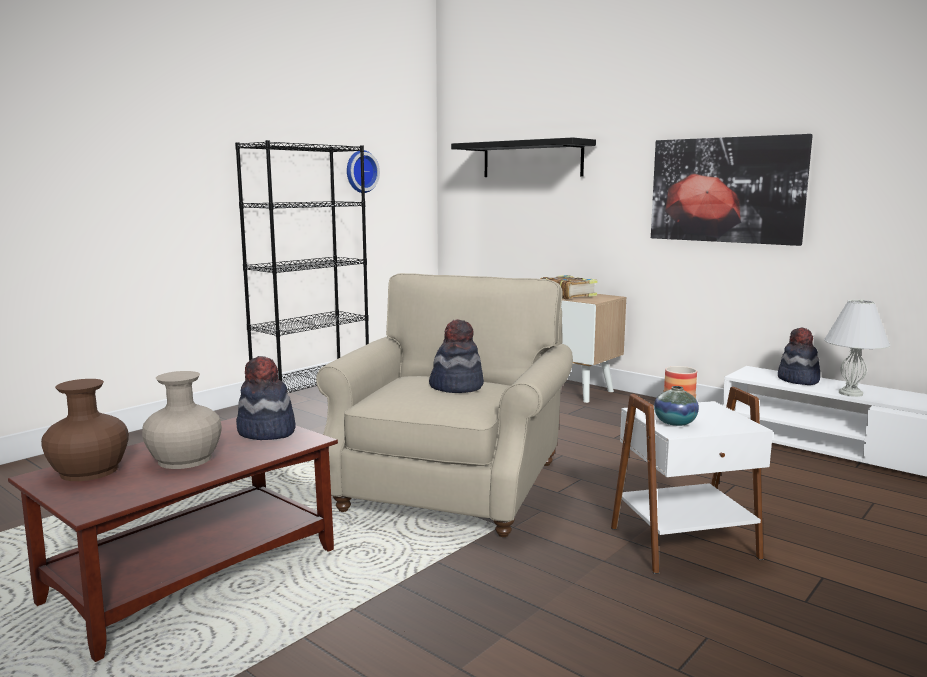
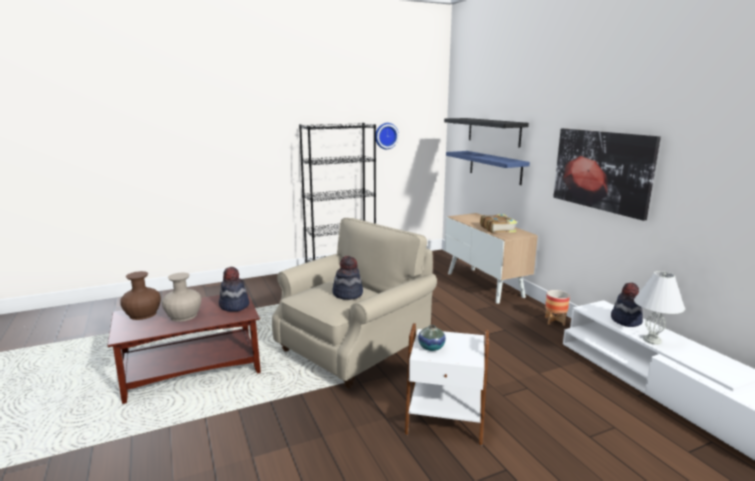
camera: 25 degrees right, 5 degrees up
none -> blue shelf [446,151,530,185]

